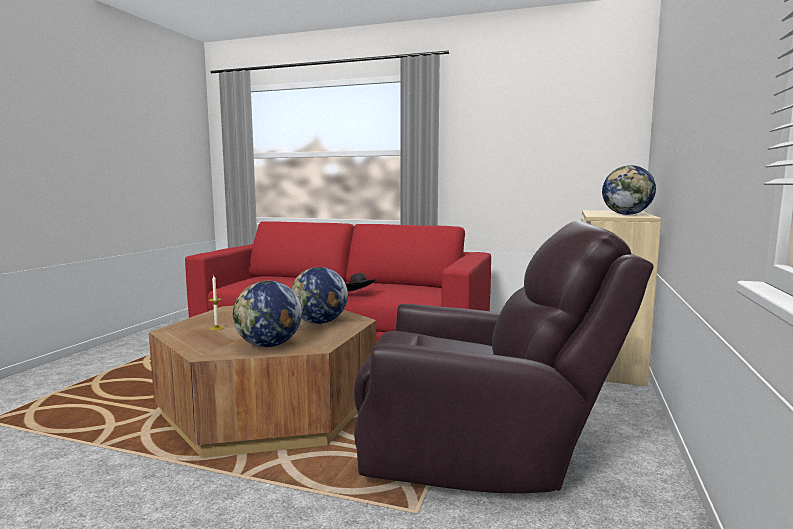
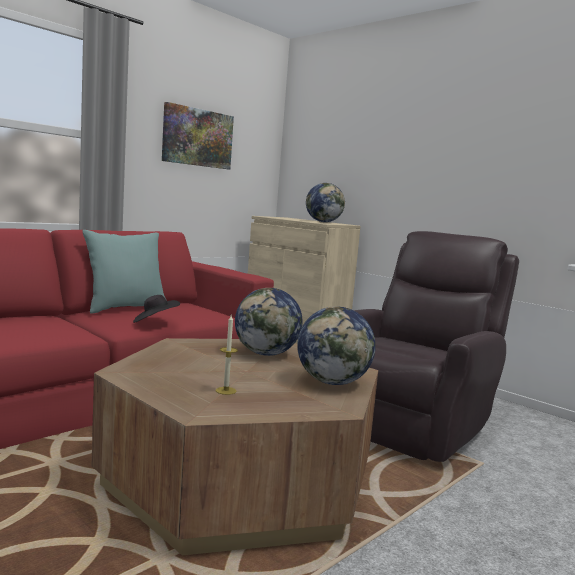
camera: 65 degrees left, 0 degrees up
none -> turquoise pillow [82,230,167,314]
none -> picture [162,102,234,169]

